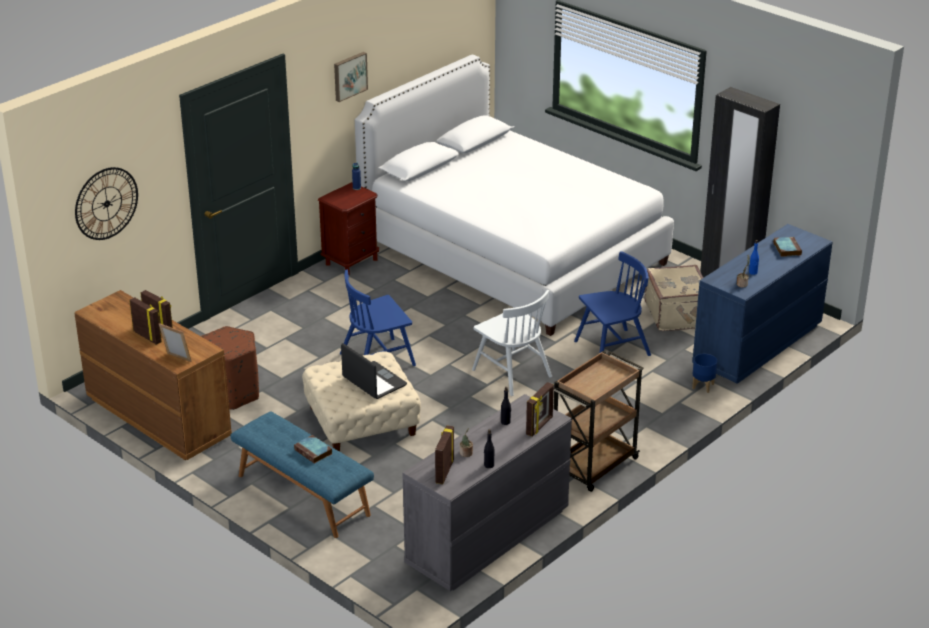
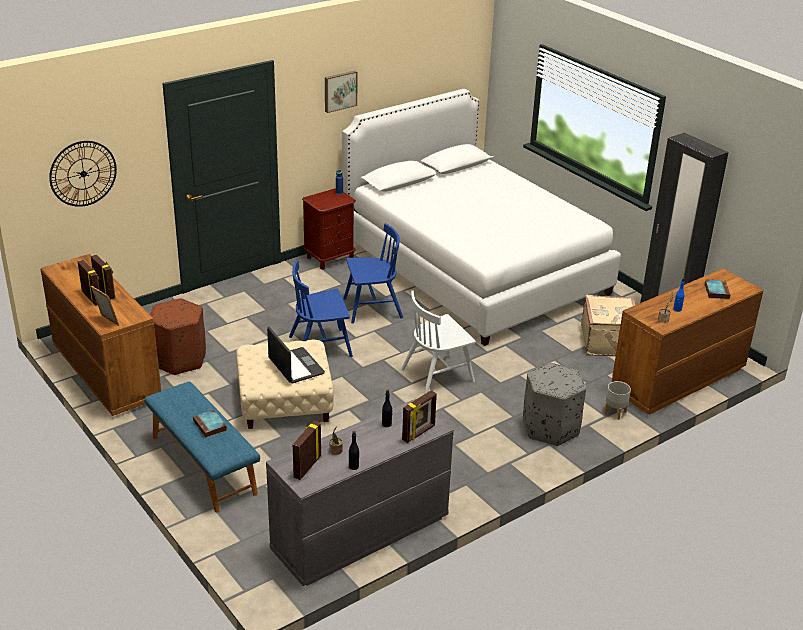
camera: 10 degrees right, 0 degrees up
white chair [472,290,552,396] -> white chair turned 90 degrees clockwise [401,290,476,394]
brown cart [554,351,644,492] -> none
blue chair [574,251,651,356] -> blue chair moved to [343,223,403,324]
blue dresser [692,224,832,384] -> brown dresser [612,268,763,415]
blue planter [692,354,717,393] -> grey planter [604,381,631,420]
none -> grey ottoman [523,363,586,446]

